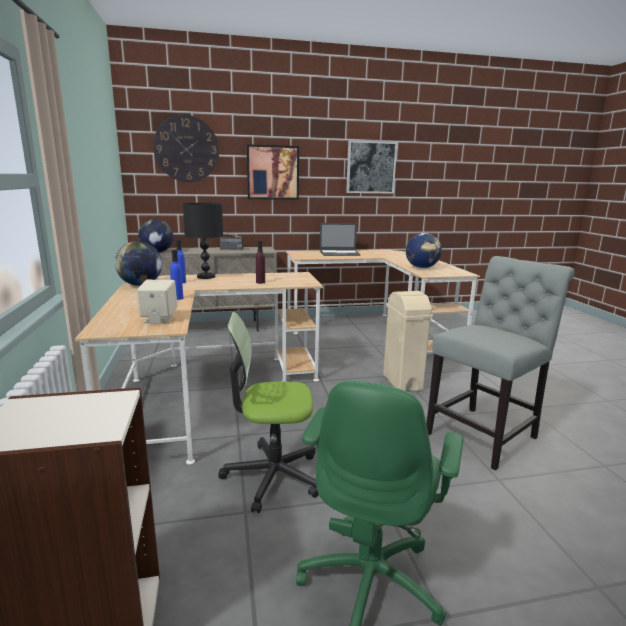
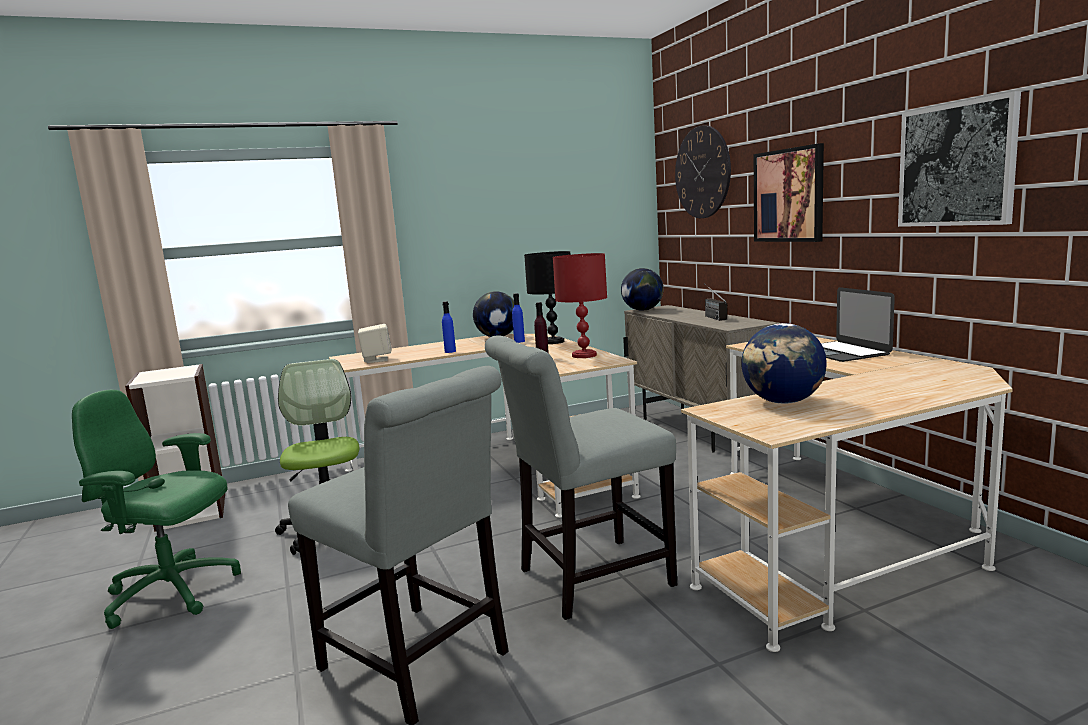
camera: 80 degrees right, 5 degrees down
beige trash can [383,291,433,391] -> grey chair [485,335,677,620]
none -> red table lamp [553,253,607,358]

